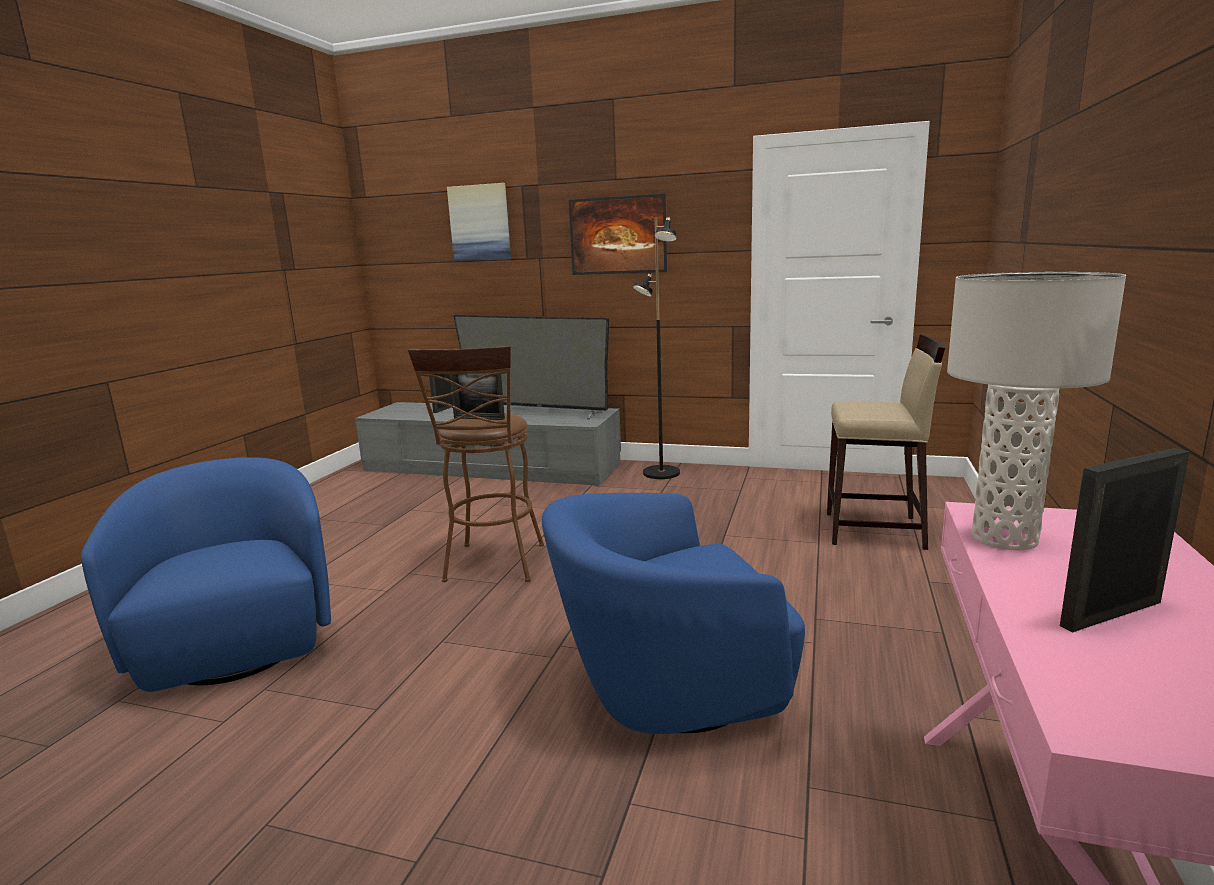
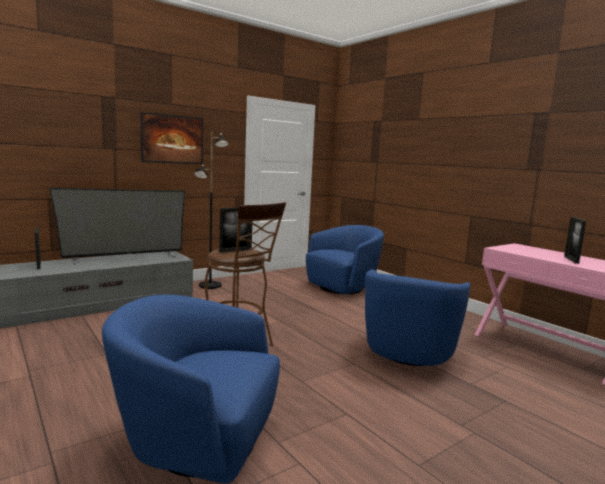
camera: 55 degrees left, 5 degrees down
picture [447,183,511,262] -> none
beige stool [827,334,945,550] -> blue armchair [306,225,384,294]
white table lamp [947,272,1126,550] -> none

